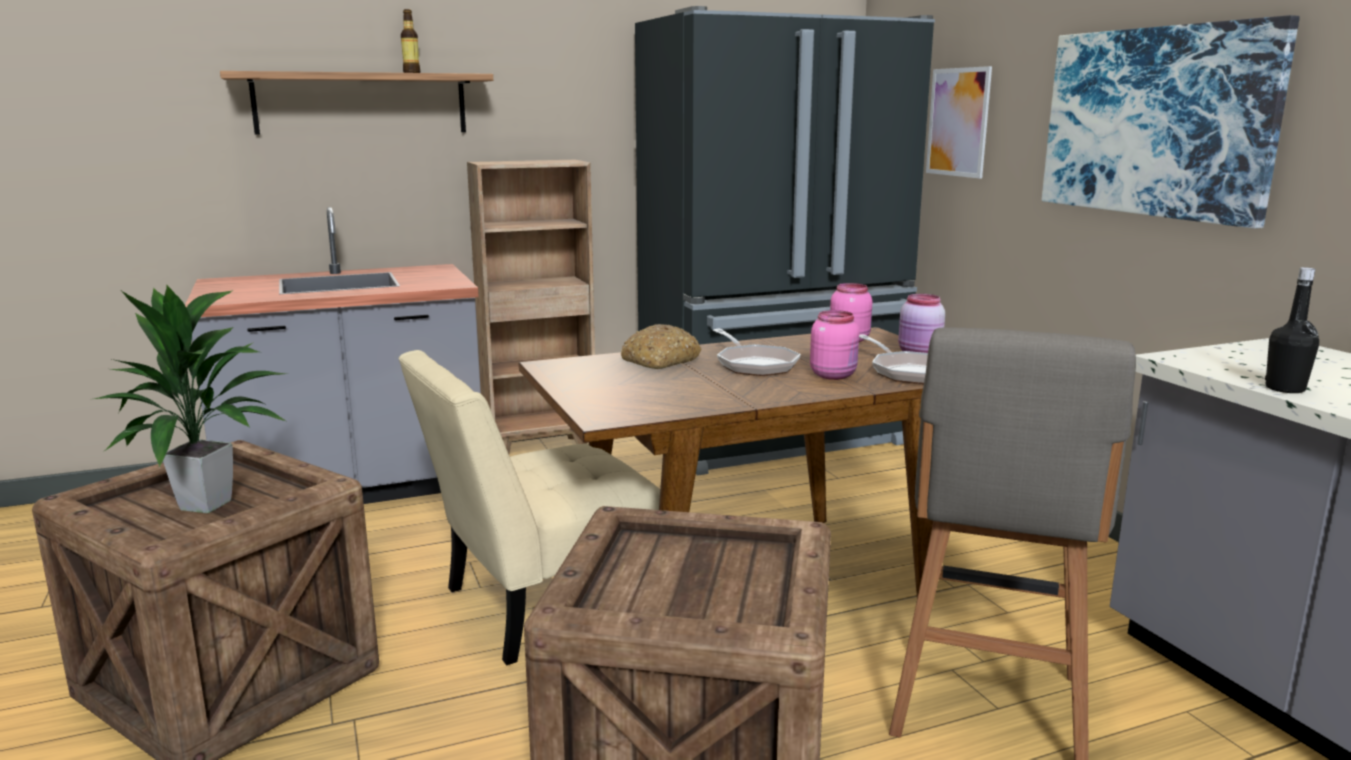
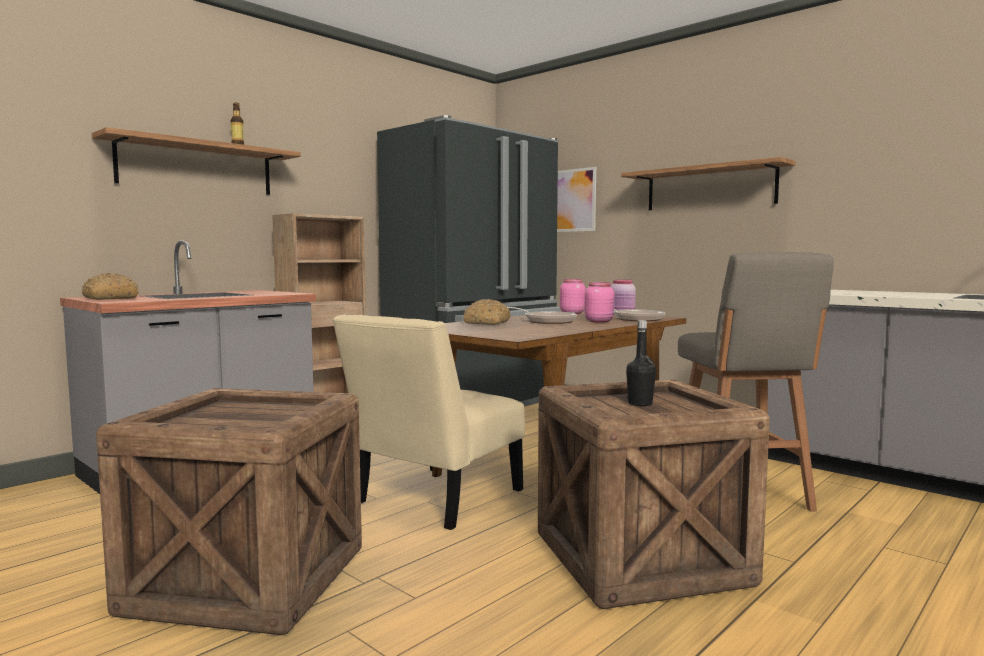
camera: 25 degrees left, 10 degrees down
potted plant [94,285,287,513] -> none
picture [1042,15,1300,229] -> shelf [621,157,796,210]
black bottle [1265,267,1319,393] -> black bottle moved to [626,320,656,406]
none -> bread [82,273,138,300]

